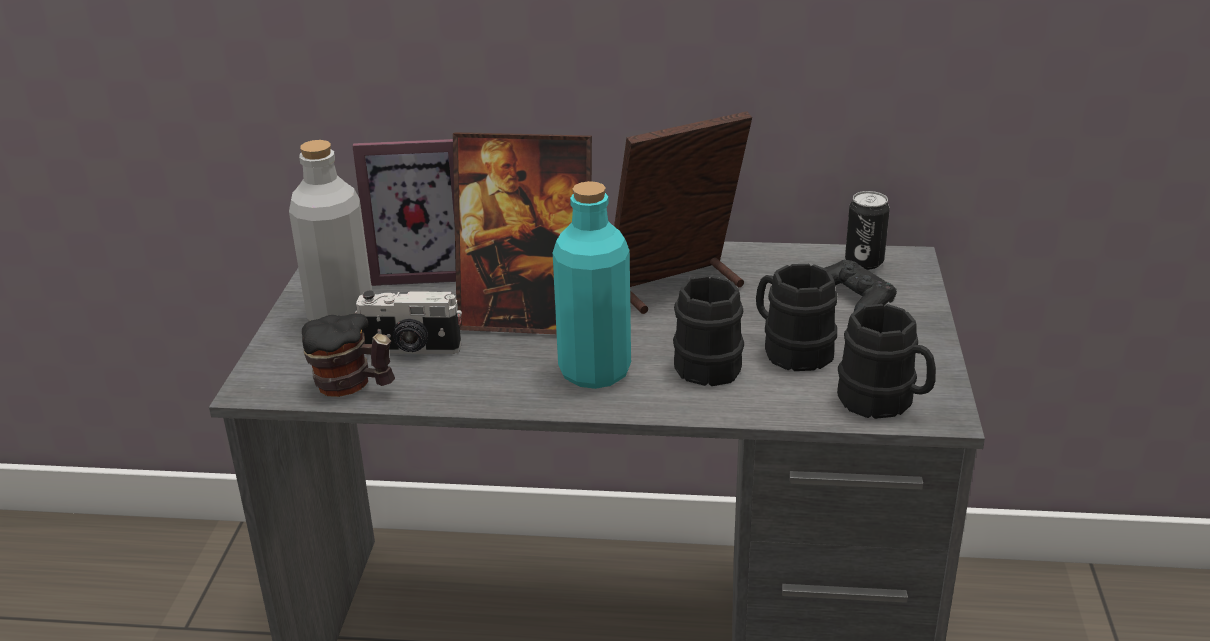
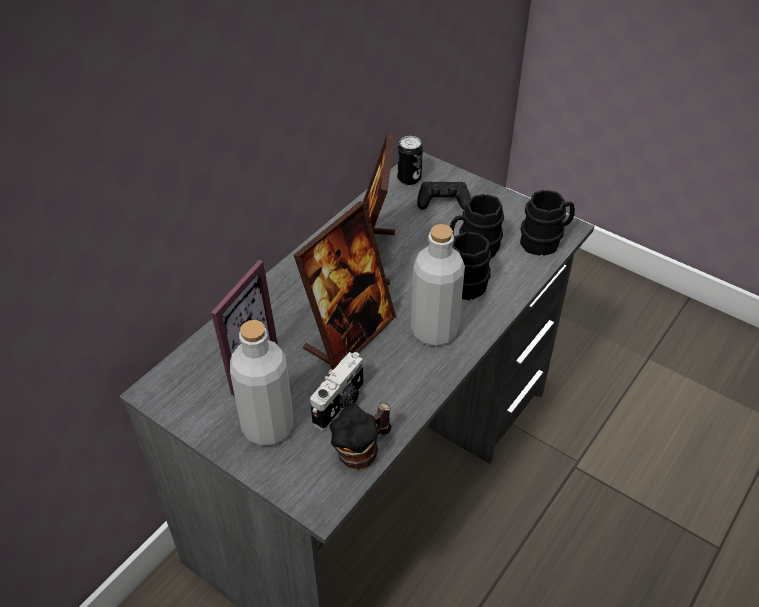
camera: 60 degrees left, 15 degrees up
turquoise bottle [553,181,631,389] -> grey bottle [411,224,465,346]

